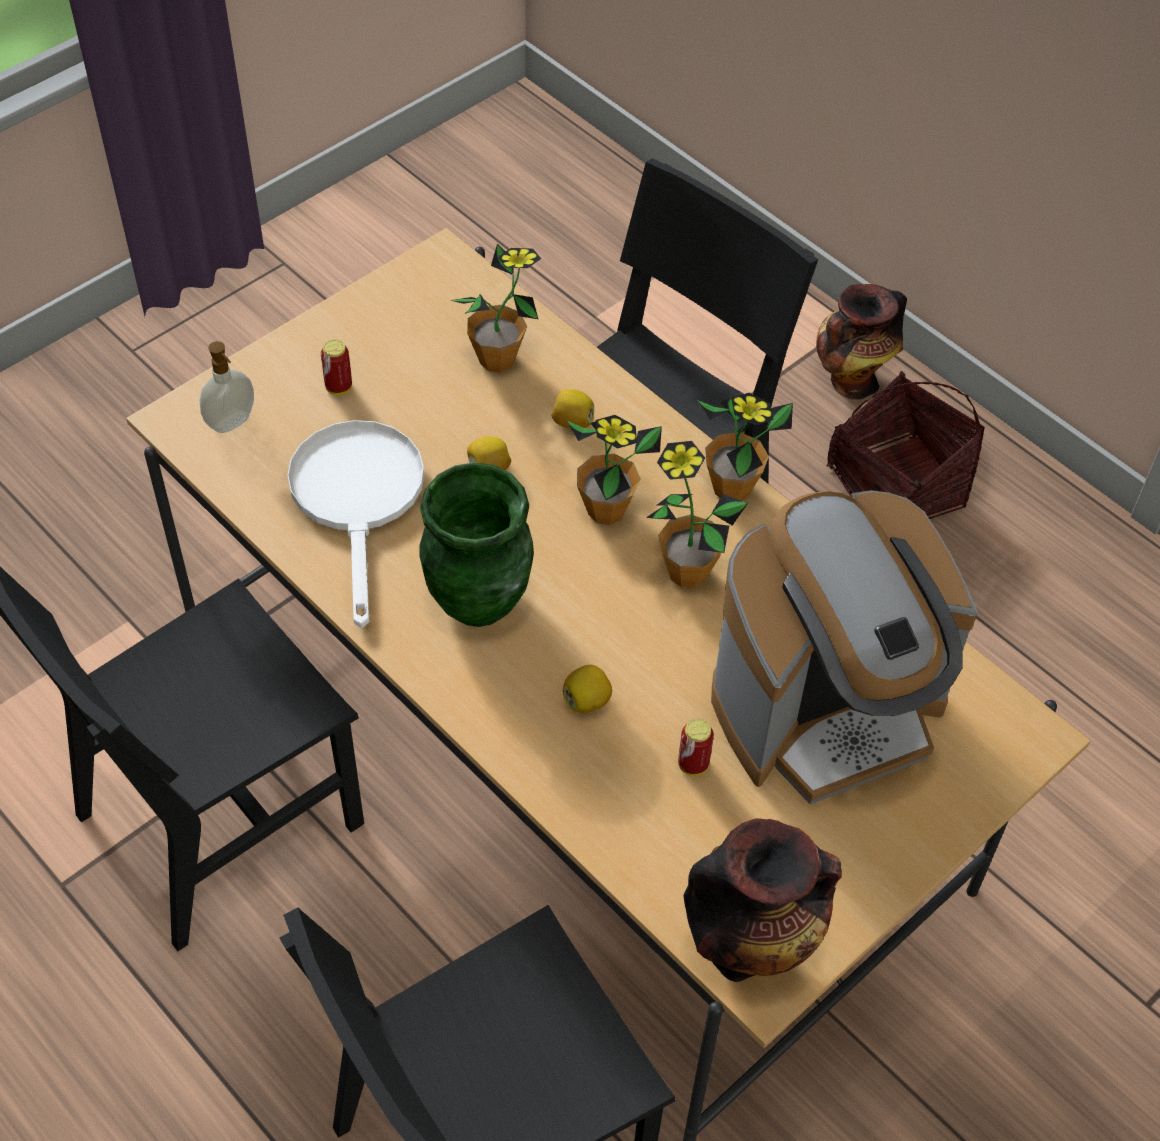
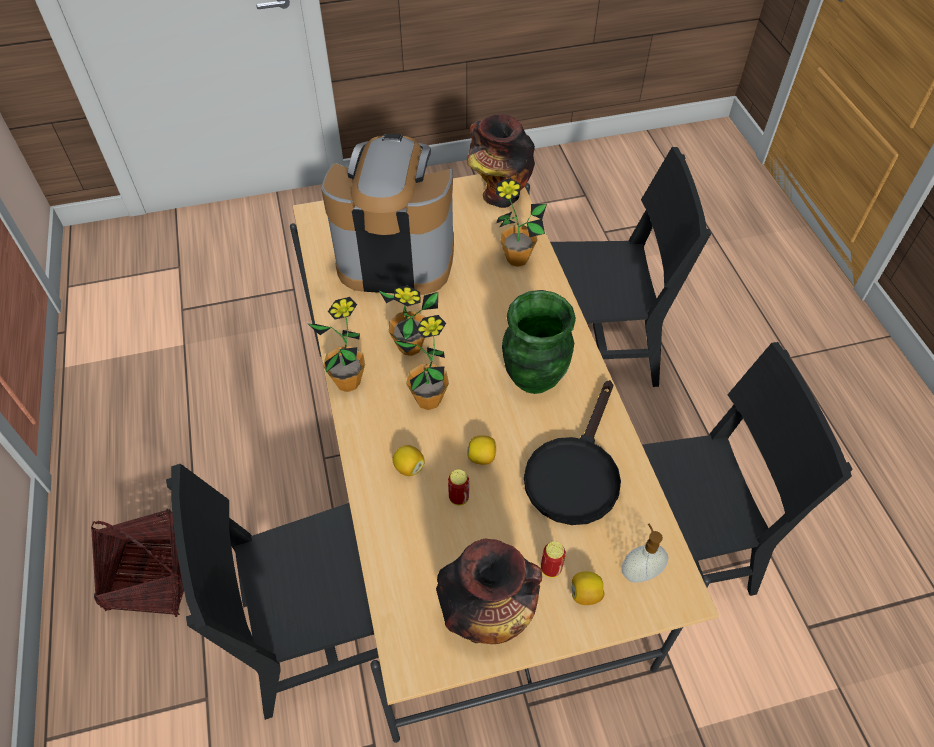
camera: 150 degrees left, 0 degrees up
white frying pan [287,420,424,628] -> black frying pan [524,380,621,525]
potted plant [451,244,541,373] -> potted plant moved to [496,178,547,267]
lemon [563,665,612,713] -> lemon moved to [572,571,604,605]
can [678,719,714,776] -> can moved to [448,469,469,505]
vase [816,284,907,400] -> vase moved to [436,539,542,644]

